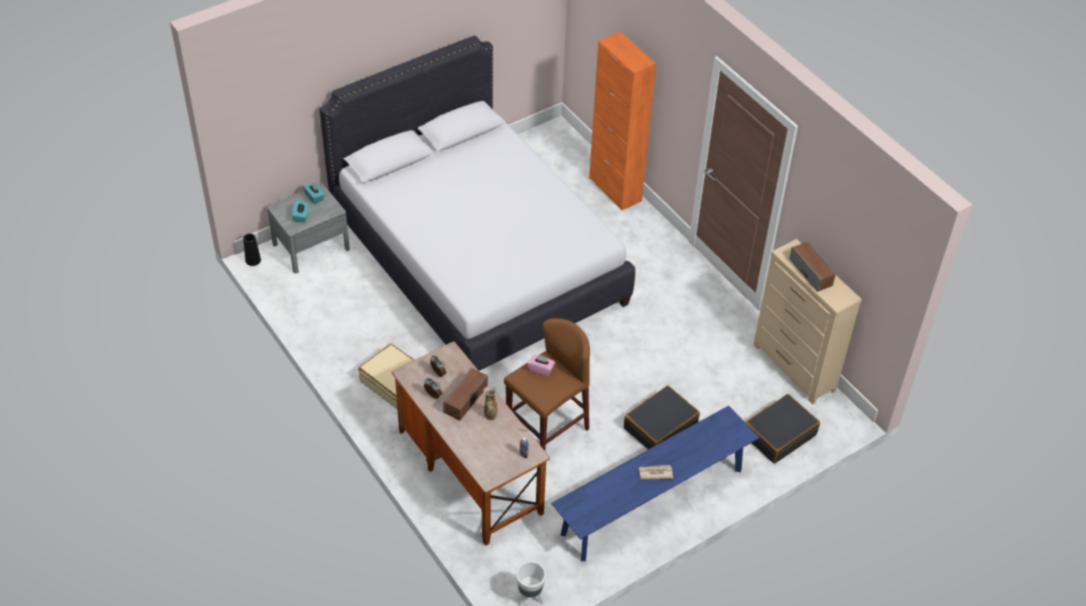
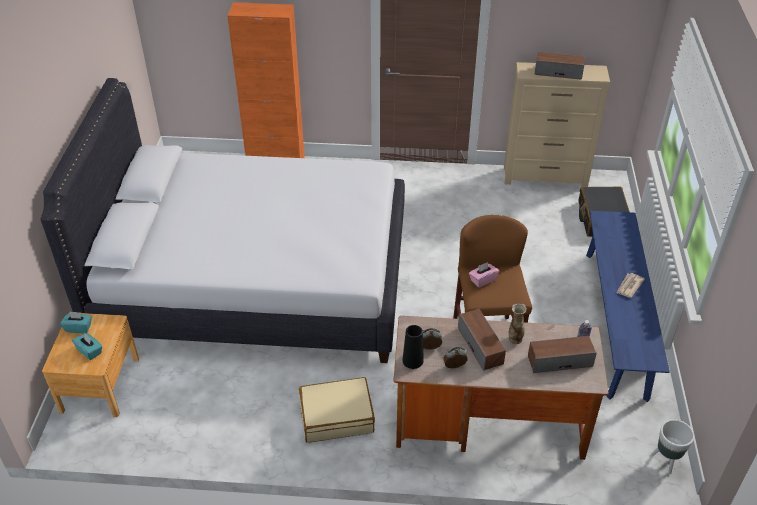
camera: 50 degrees left, 5 degrees down
black vase [243,234,261,266] -> black vase moved to [402,325,424,369]
grey nightstand [267,184,350,273] -> brown nightstand [42,313,139,417]
black suitcase [624,385,700,449] -> none
none -> speaker [528,336,597,373]

